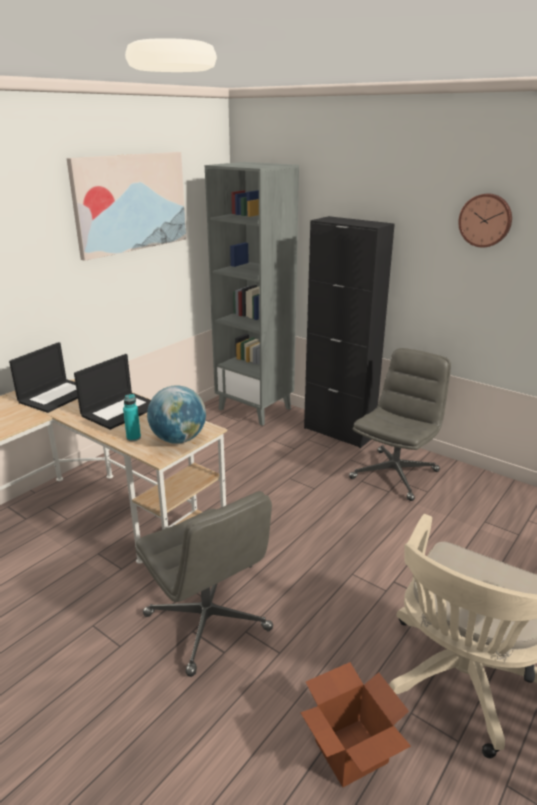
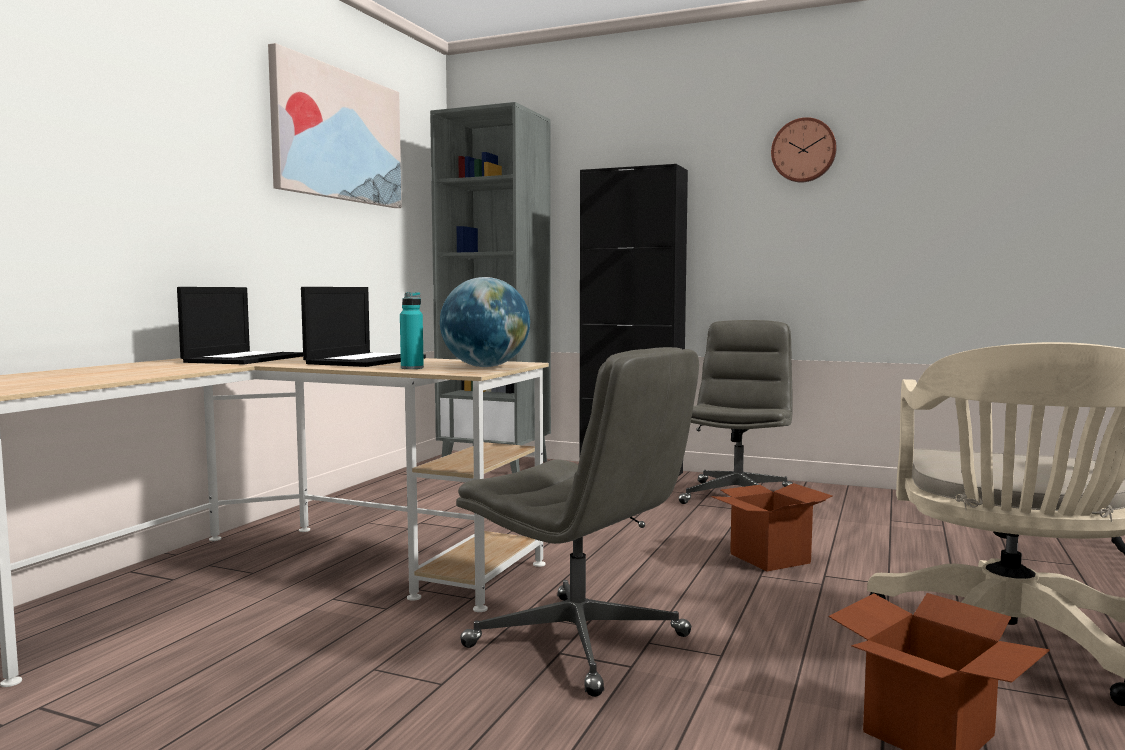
camera: 15 degrees left, 20 degrees down
none -> cardboard box [711,483,833,571]

